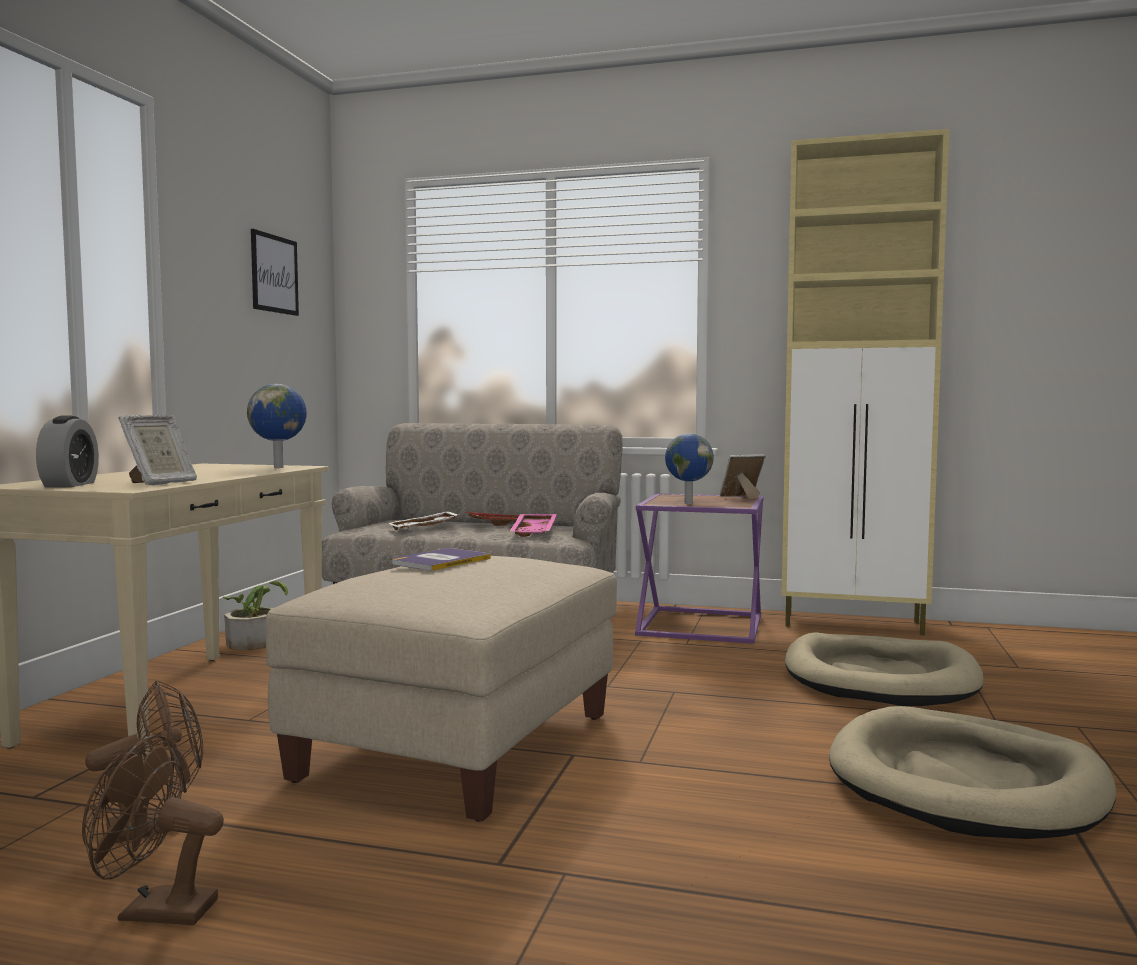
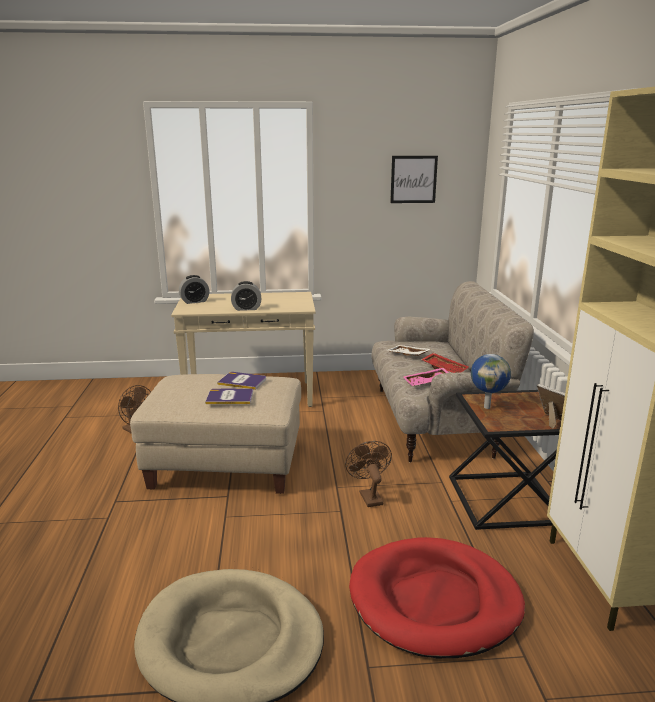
camera: 70 degrees right, 15 degrees up
brown fan [82,735,224,925] -> brown fan moved to [345,441,392,507]
picture frame [118,415,197,485] -> none
potted plant [223,581,288,650] -> none
globe [247,384,307,468] -> none
purple side table [635,494,764,644] -> black side table [449,390,561,530]
beige dog bed [785,632,984,706] -> red dog bed [349,537,525,658]
none -> book [205,388,253,404]
none -> alarm clock [231,281,261,311]

